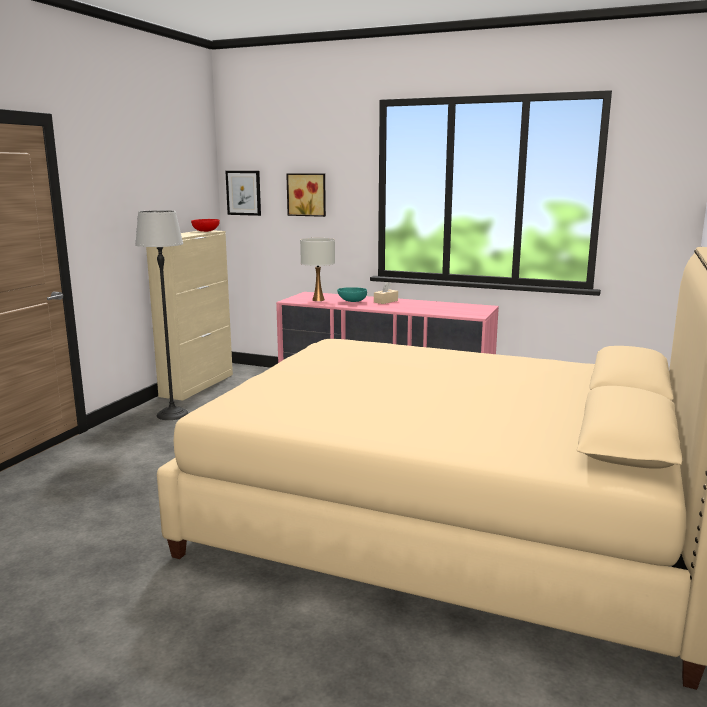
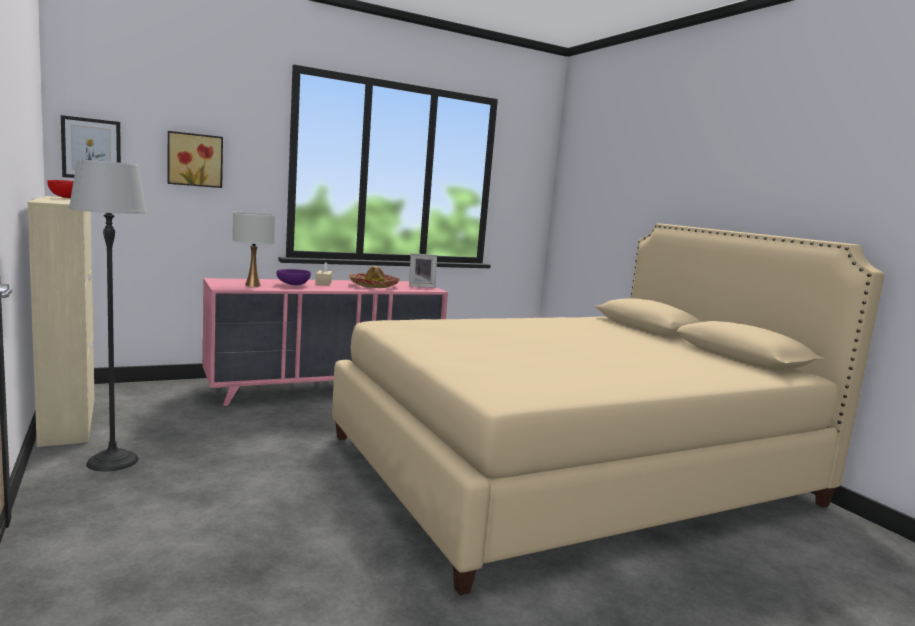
camera: 50 degrees left, 5 degrees down
turquoise bowl [337,287,367,302] -> purple bowl [277,269,311,285]
none -> hat [349,266,400,288]
none -> picture frame [409,253,437,288]

